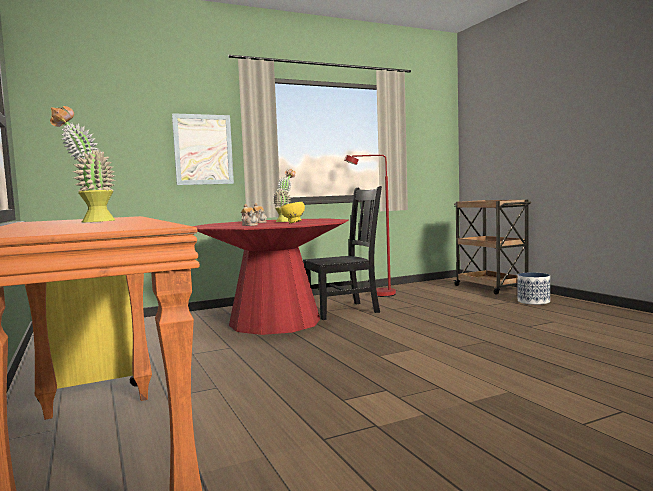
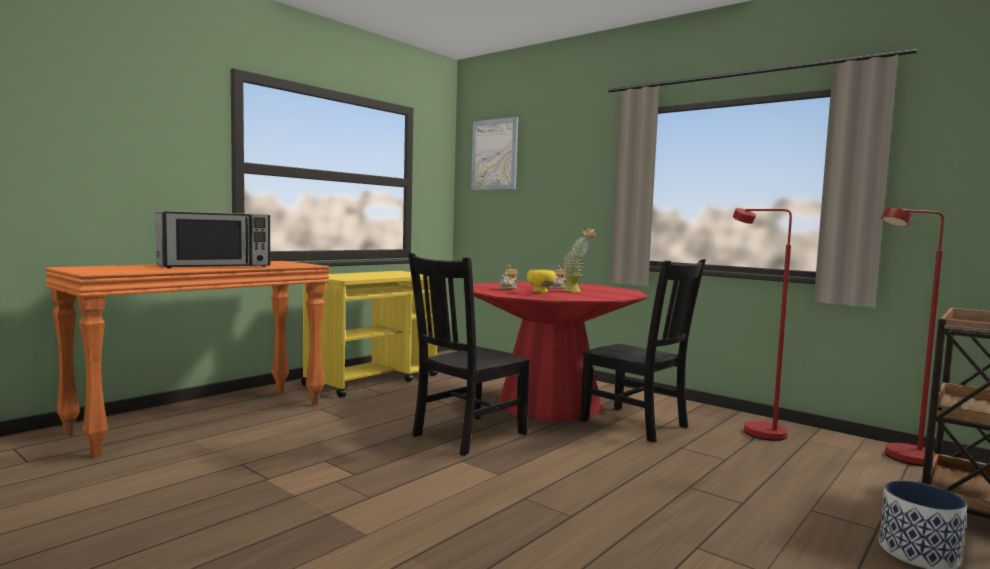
camera: 65 degrees right, 0 degrees up
potted plant [50,106,115,223] -> microwave [155,211,270,268]
picture [172,113,234,185] -> picture moved to [471,117,518,190]
none -> black chair [408,252,530,456]
none -> red floor lamp [881,208,944,466]

